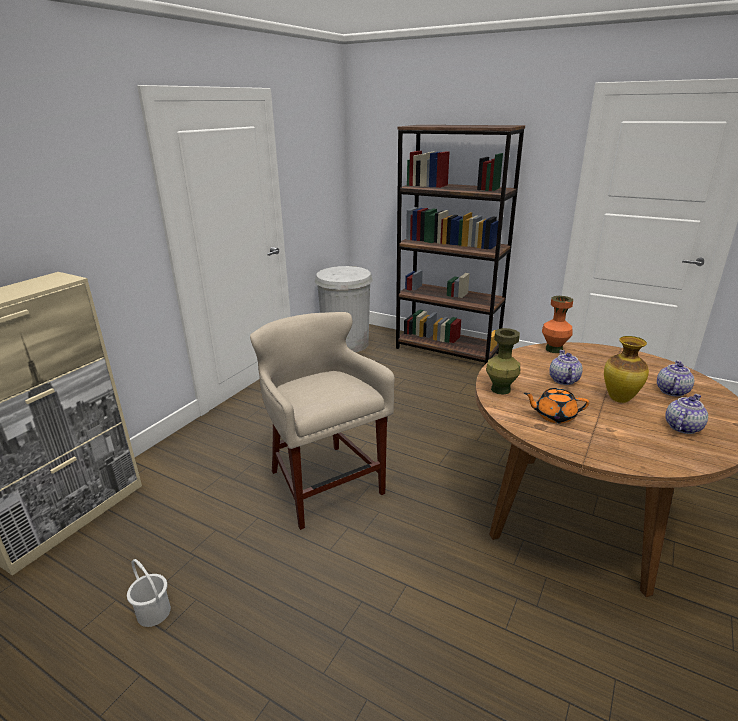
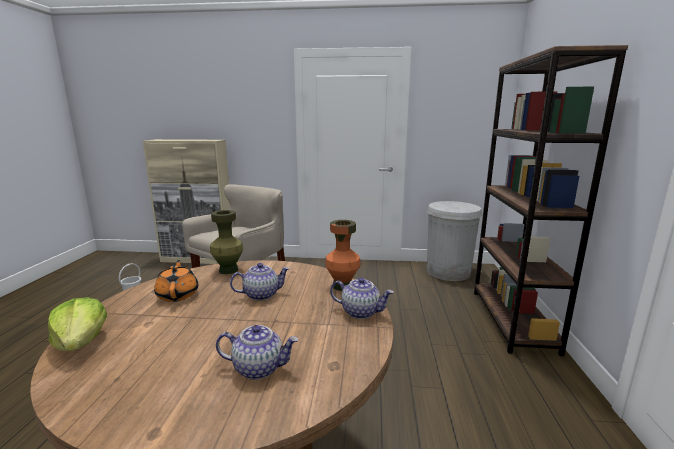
camera: 65 degrees right, 10 degrees down
vase [604,336,649,403] -> none
teapot [665,394,708,434] -> teapot moved to [330,277,394,319]
none -> lettuce [48,297,107,351]

